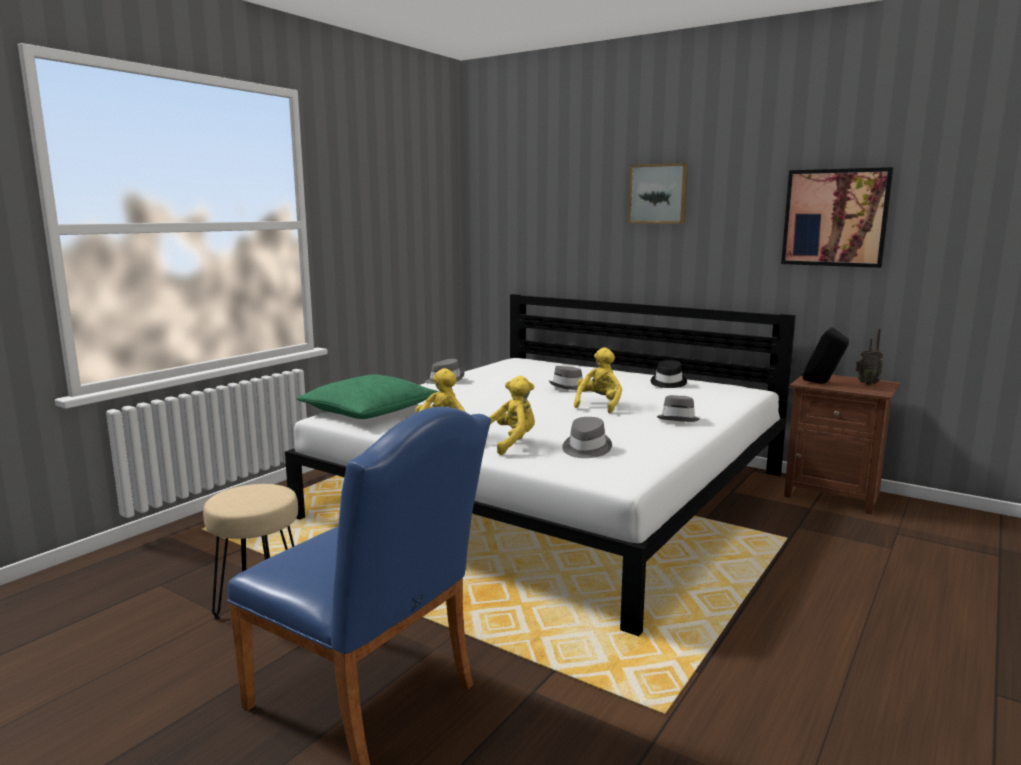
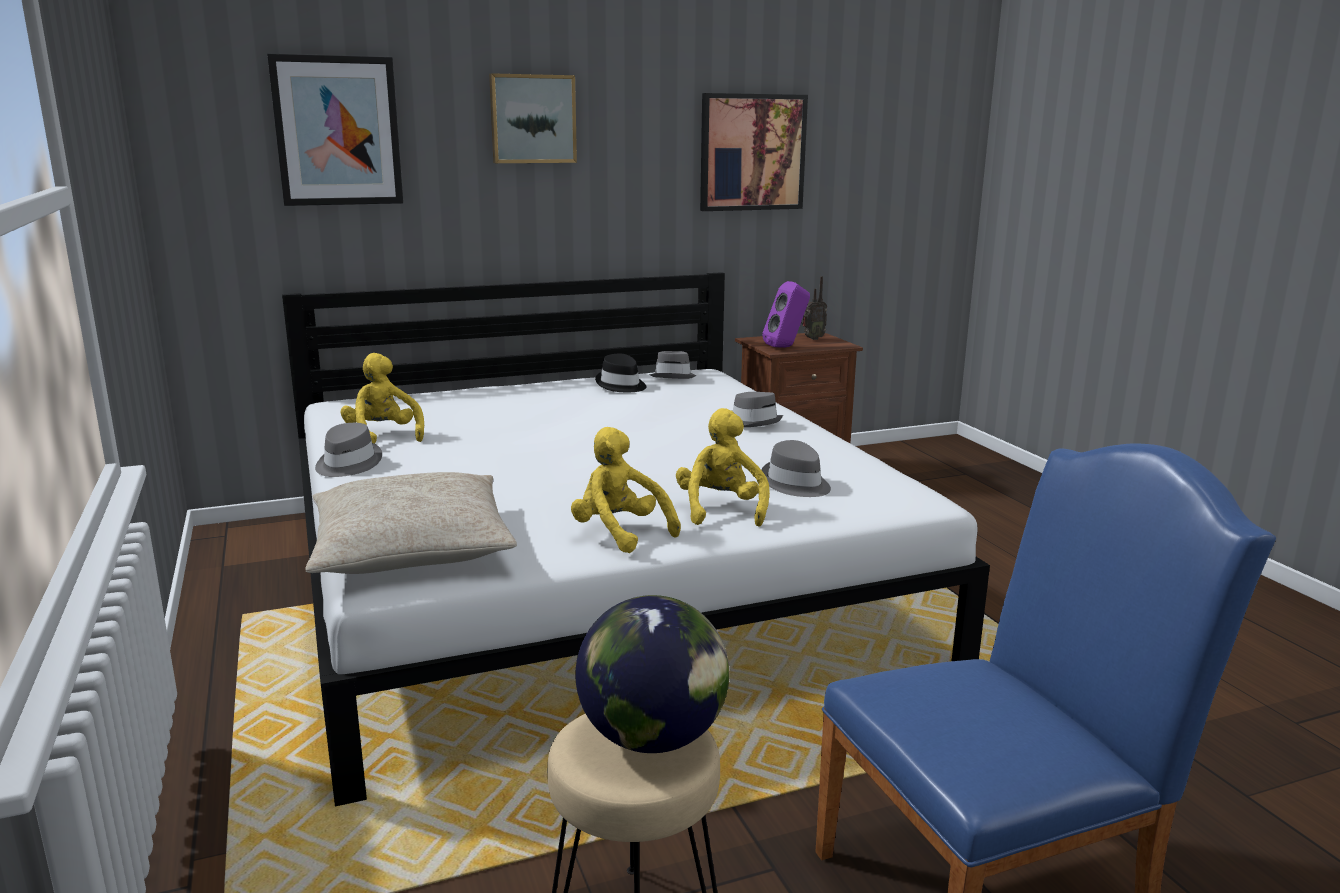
camera: 55 degrees left, 5 degrees up
green pillow [296,374,438,419] -> beige pillow [305,472,517,574]
grey hat [549,366,583,390] -> grey hat moved to [649,351,696,379]
yellow plush toy [574,347,622,413] -> yellow plush toy moved to [341,353,424,444]
black speaker [802,327,849,384] -> purple speaker [762,281,810,348]
none -> picture [267,53,403,206]
none -> globe [575,595,729,753]

